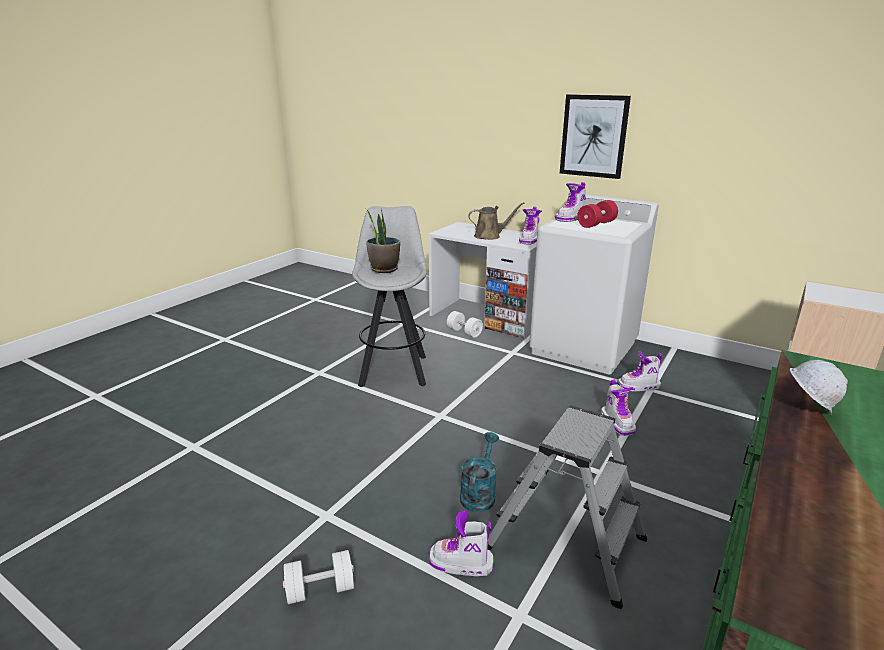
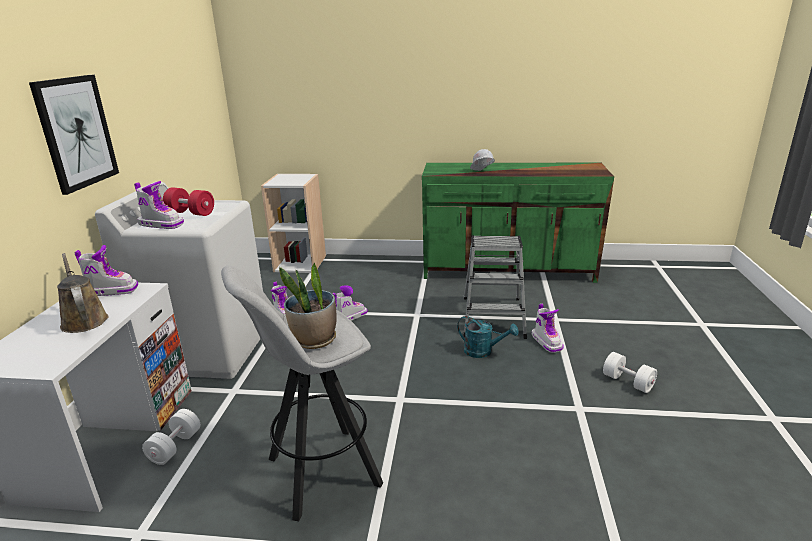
camera: 115 degrees left, 0 degrees up
turquoise watering can [460,432,499,512] -> turquoise watering can turned 150 degrees counterclockwise [457,316,518,358]

